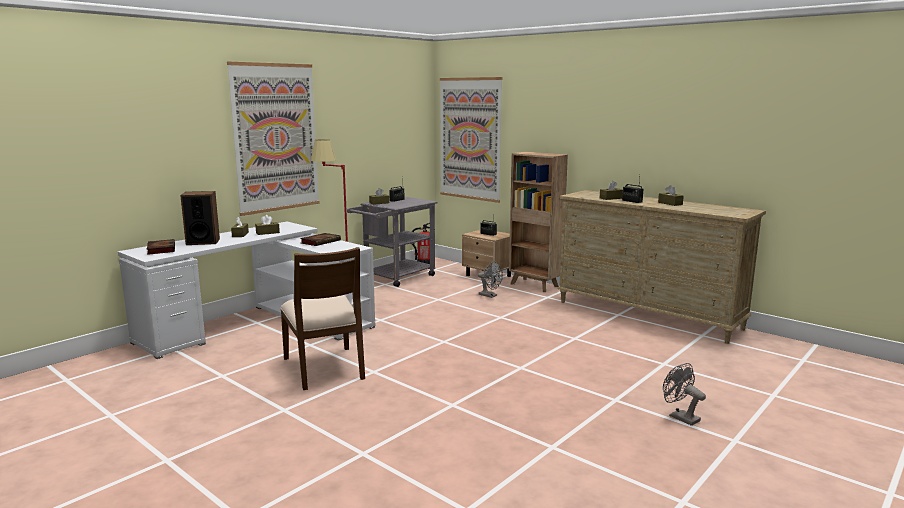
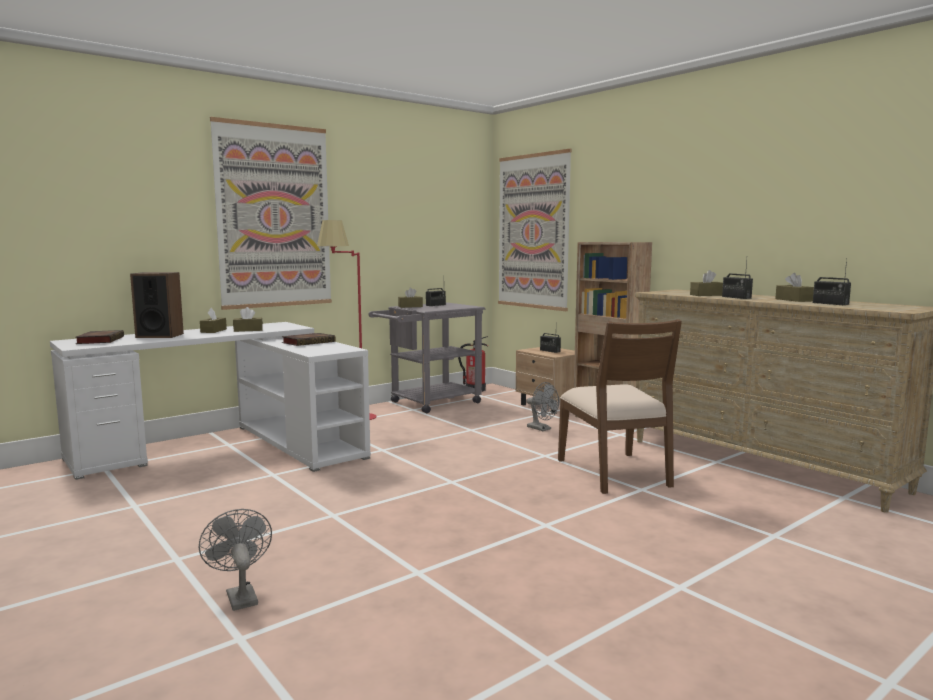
camera: 10 degrees right, 5 degrees down
brown chair [280,247,365,390] -> brown chair moved to [558,319,682,494]
grey fan [663,363,706,426] -> grey fan moved to [199,509,272,611]
none -> radio [813,258,851,305]

